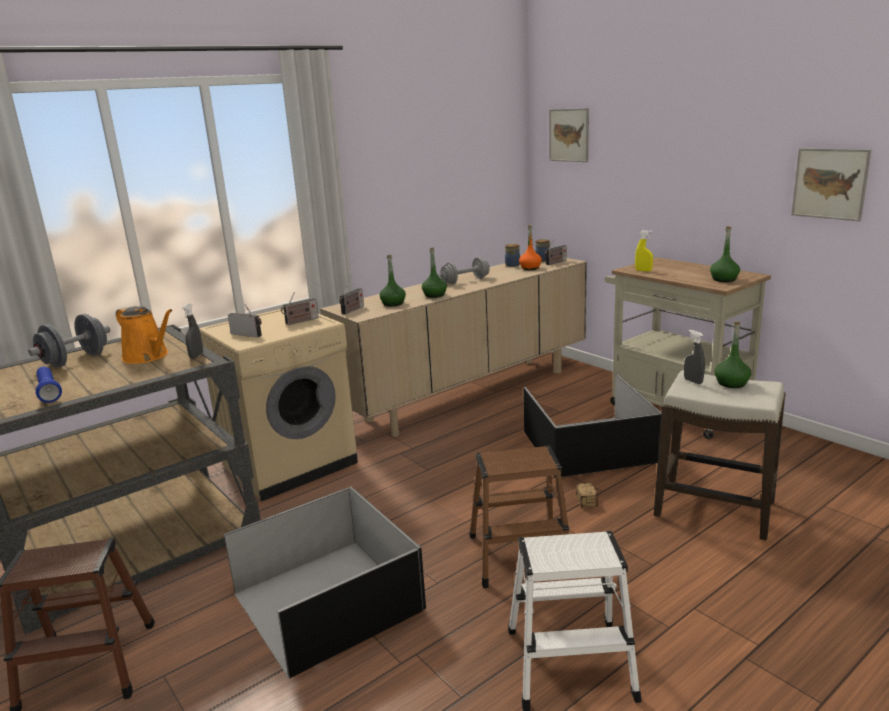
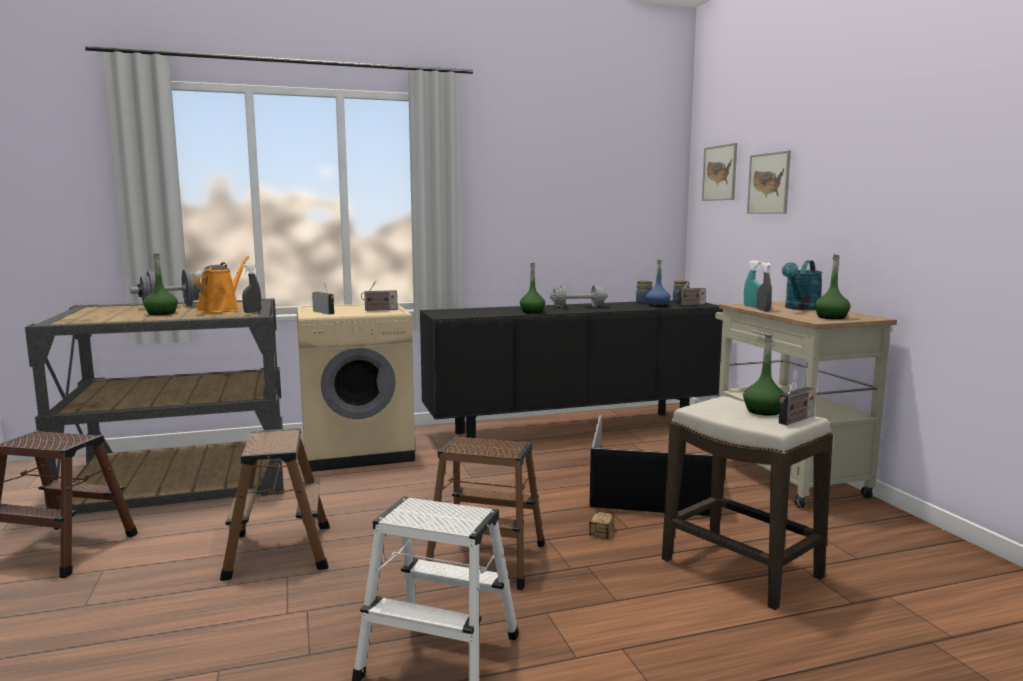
camera: 20 degrees right, 10 degrees down
blue flashlight [36,366,62,403] -> none
orange watering can [116,306,173,364] -> orange watering can turned 135 degrees counterclockwise [194,256,249,313]
black storage box [224,487,426,678] -> brown step ladder [220,428,330,581]
beige cabinet [320,258,587,437] -> black cabinet [420,300,723,438]
radio [339,284,364,314] -> radio moved to [779,377,815,425]
green bottle [380,255,406,306] -> green bottle moved to [143,254,178,315]
orange bottle [519,225,542,270] -> blue bottle [646,259,670,307]
yellow spray bottle [635,230,653,272] -> turquoise spray bottle [744,260,762,307]
grey spray bottle [684,330,705,384] -> grey spray bottle moved to [757,262,772,311]
picture [791,148,871,221] -> picture moved to [747,150,791,214]
none -> turquoise watering can [782,260,823,310]

